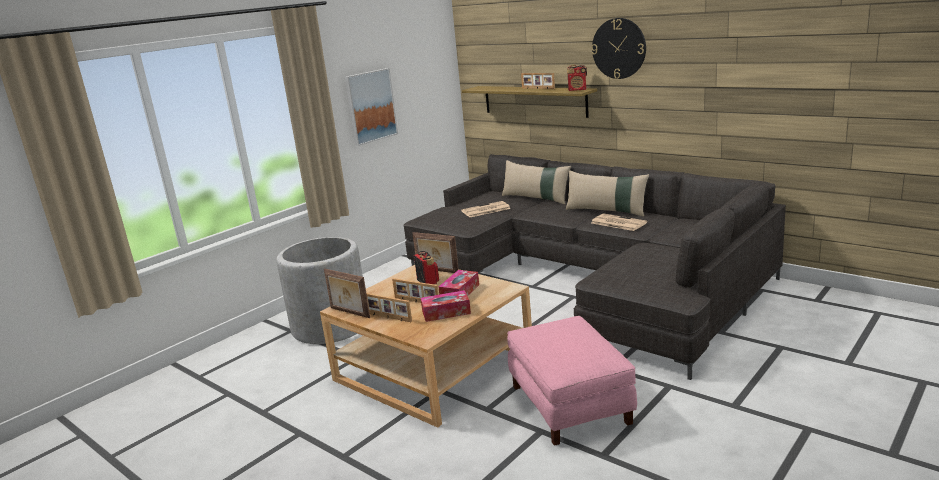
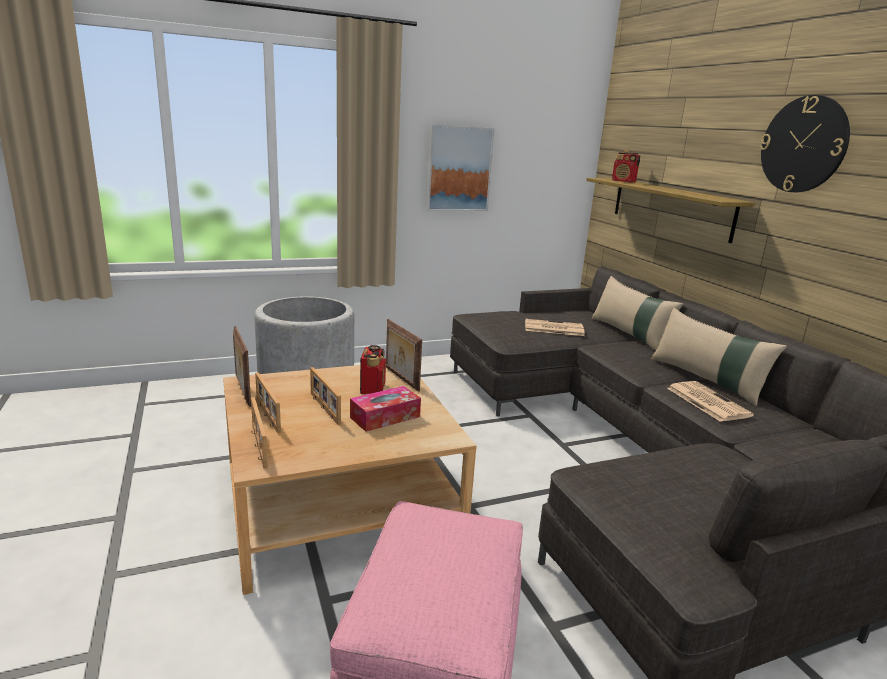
camera: 25 degrees right, 0 degrees up
tissue box [421,290,471,322] -> none
picture frame [521,73,555,89] -> picture frame moved to [251,397,268,469]
radio [567,64,587,91] -> radio moved to [612,150,640,183]

